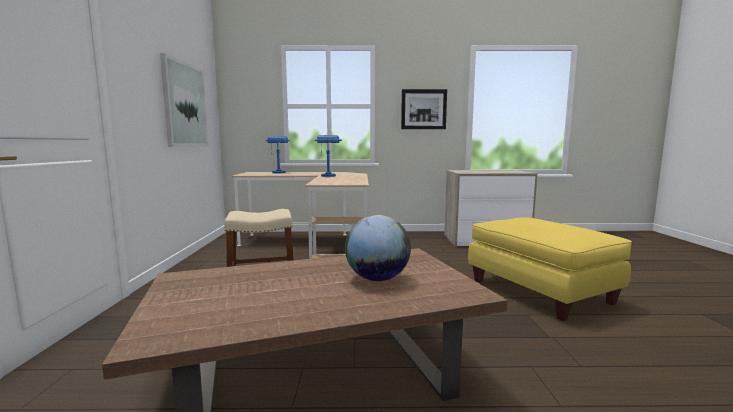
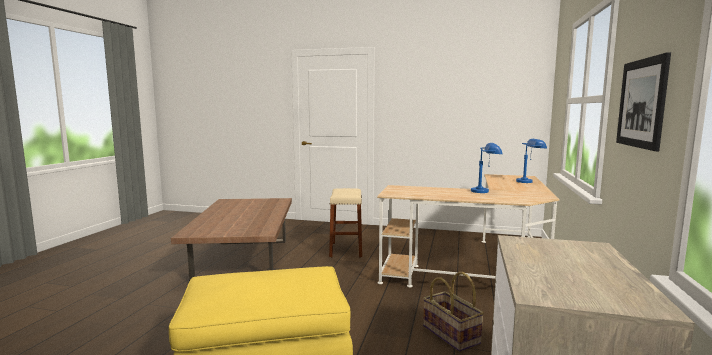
camera: 105 degrees right, 0 degrees up
picture [160,53,209,147] -> none
globe [345,215,411,281] -> none
none -> basket [423,272,484,352]

